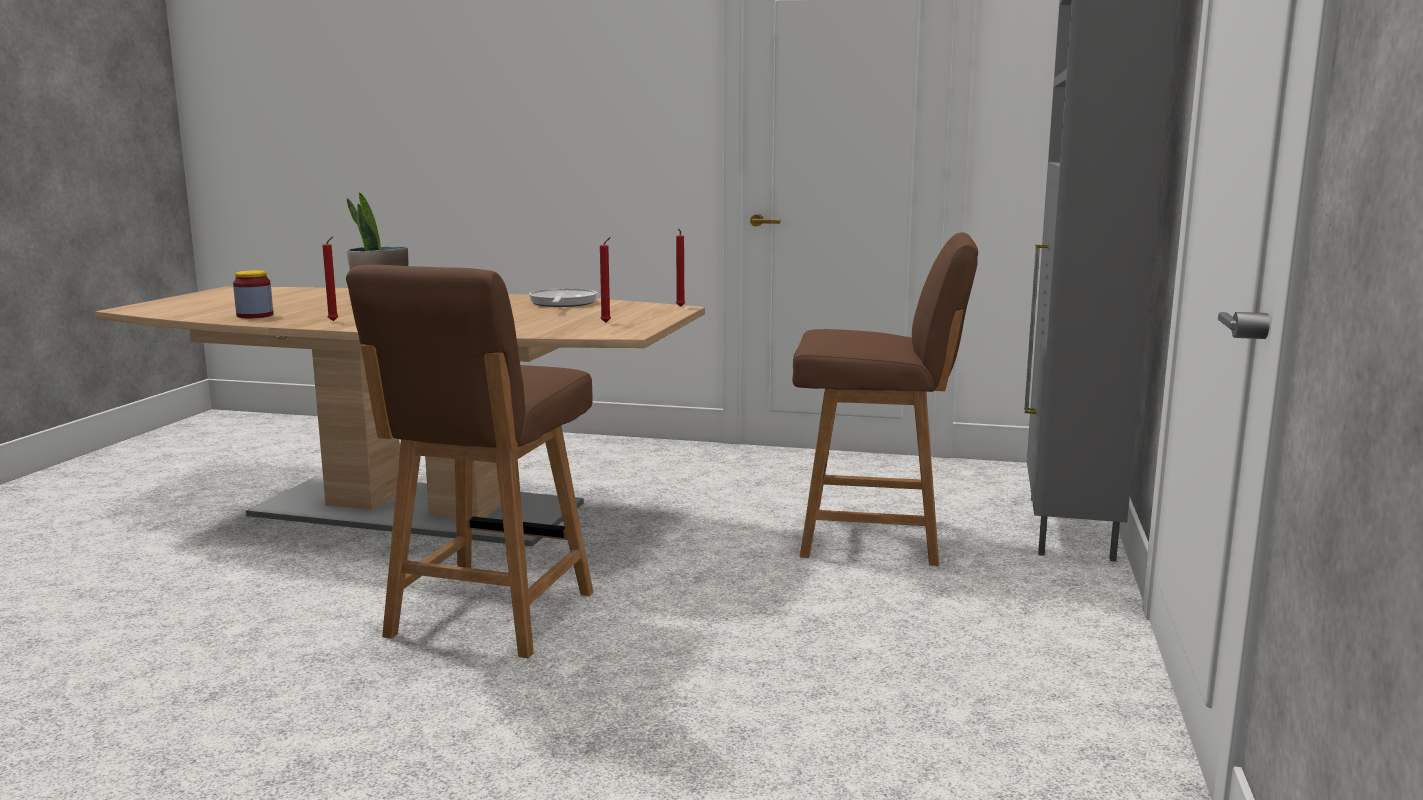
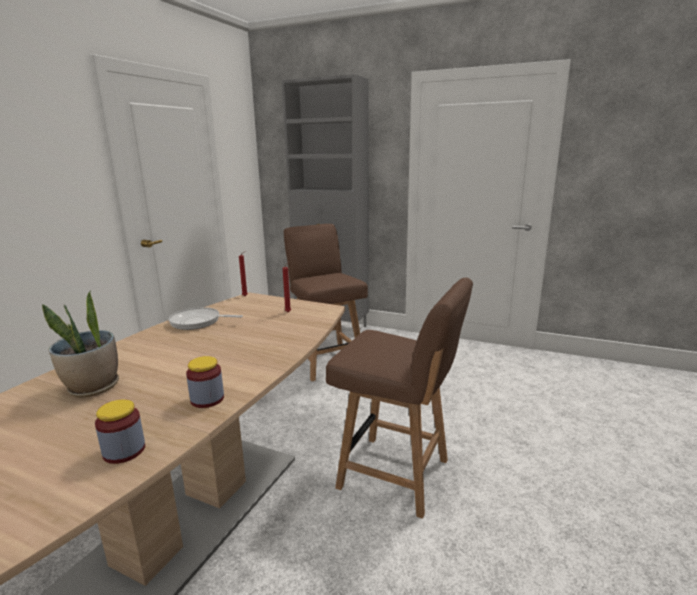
camera: 80 degrees left, 5 degrees up
red candle [323,236,338,321] -> jar [186,356,224,408]
brown chair [792,232,978,566] -> brown chair turned 45 degrees counterclockwise [284,224,368,381]

